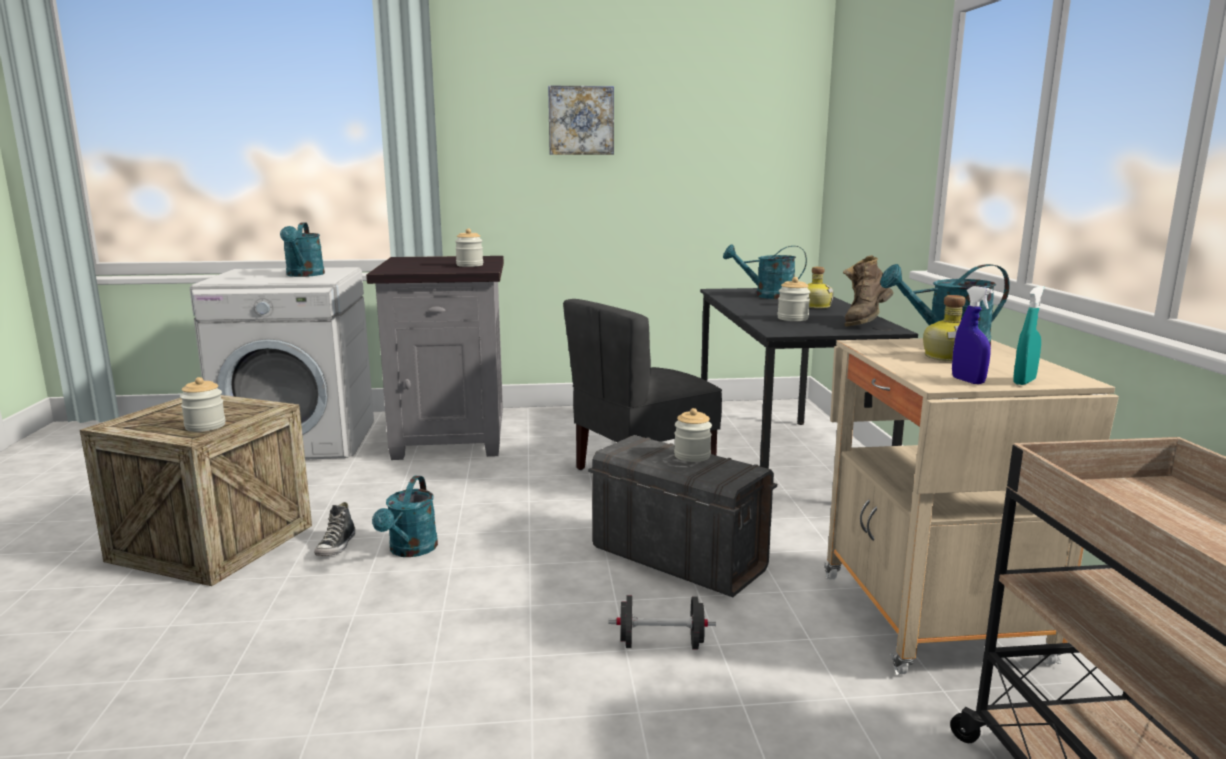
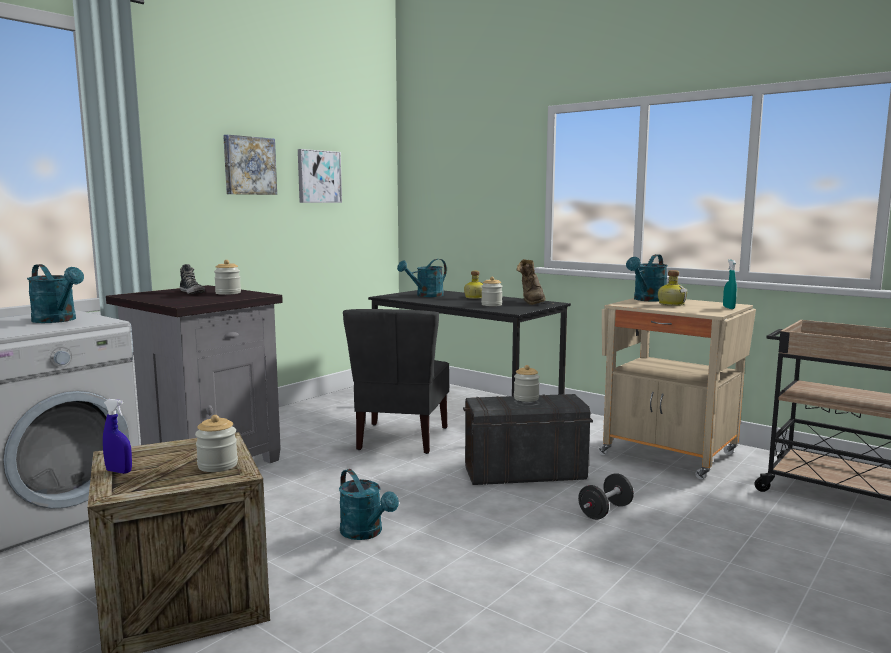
camera: 45 degrees left, 5 degrees down
shoe [314,502,355,557] -> shoe moved to [180,264,205,294]
blue spray bottle [952,286,993,384] -> blue spray bottle moved to [103,399,132,474]
none -> picture [298,149,342,203]

